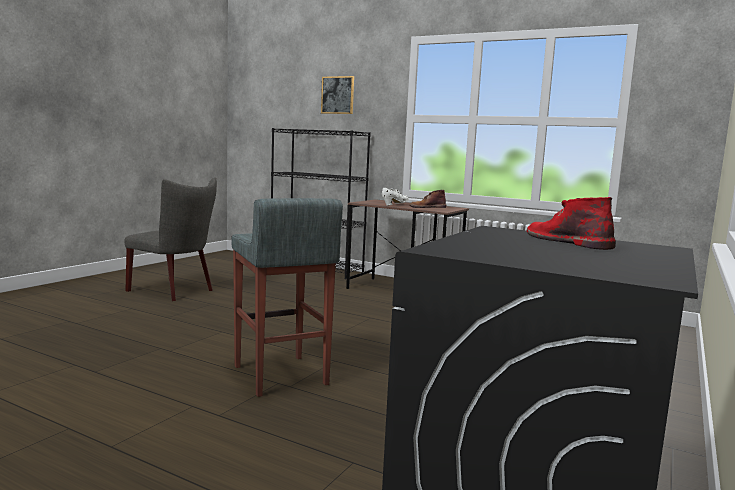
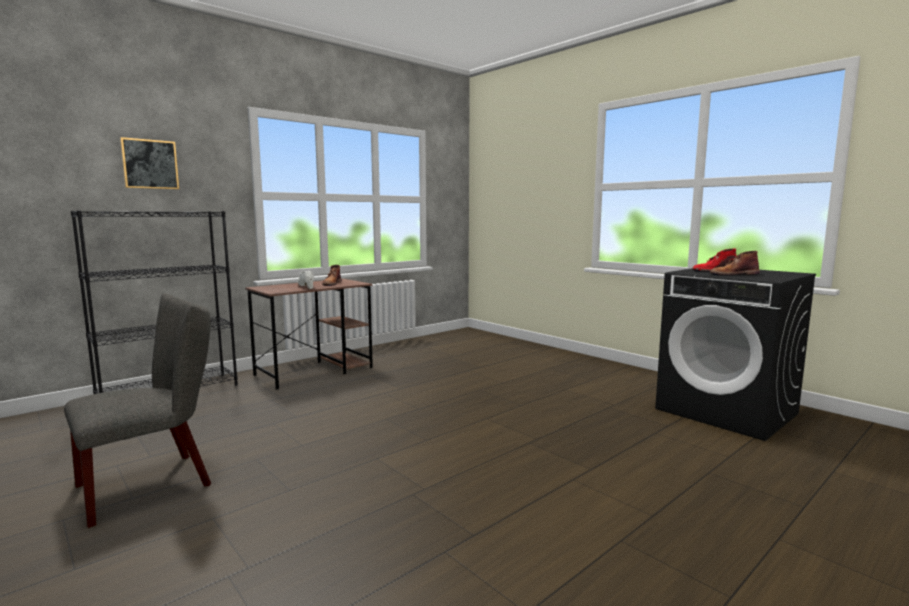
camera: 70 degrees left, 0 degrees up
grey stool [231,198,343,397] -> none
none -> brown boot [710,251,760,275]

